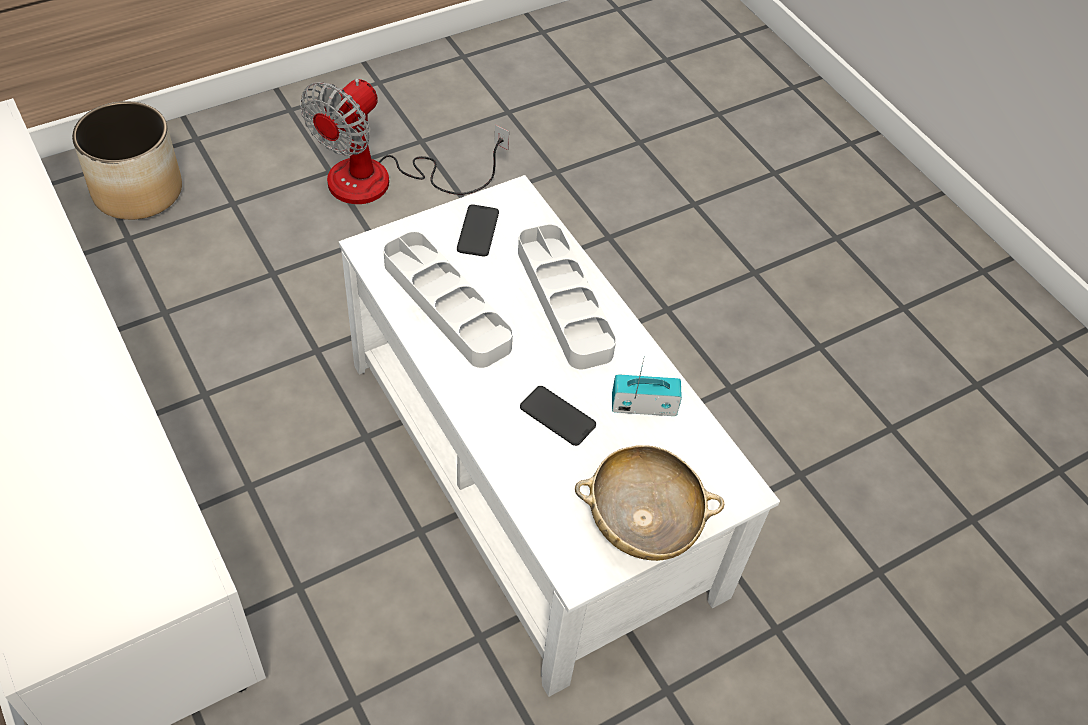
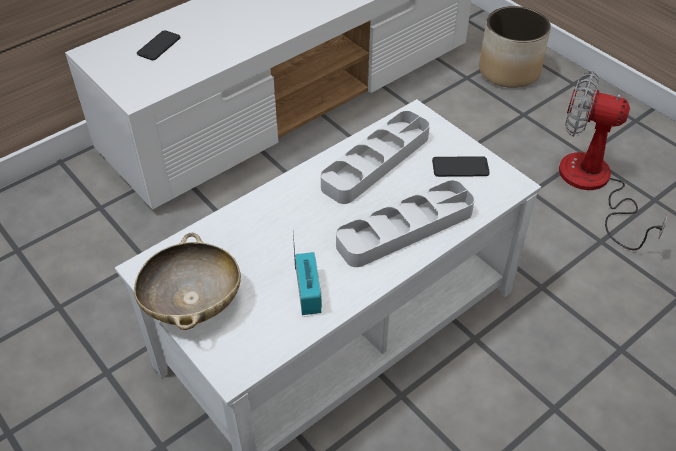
camera: 85 degrees right, 5 degrees down
phone [520,386,596,446] -> phone moved to [137,30,180,60]

